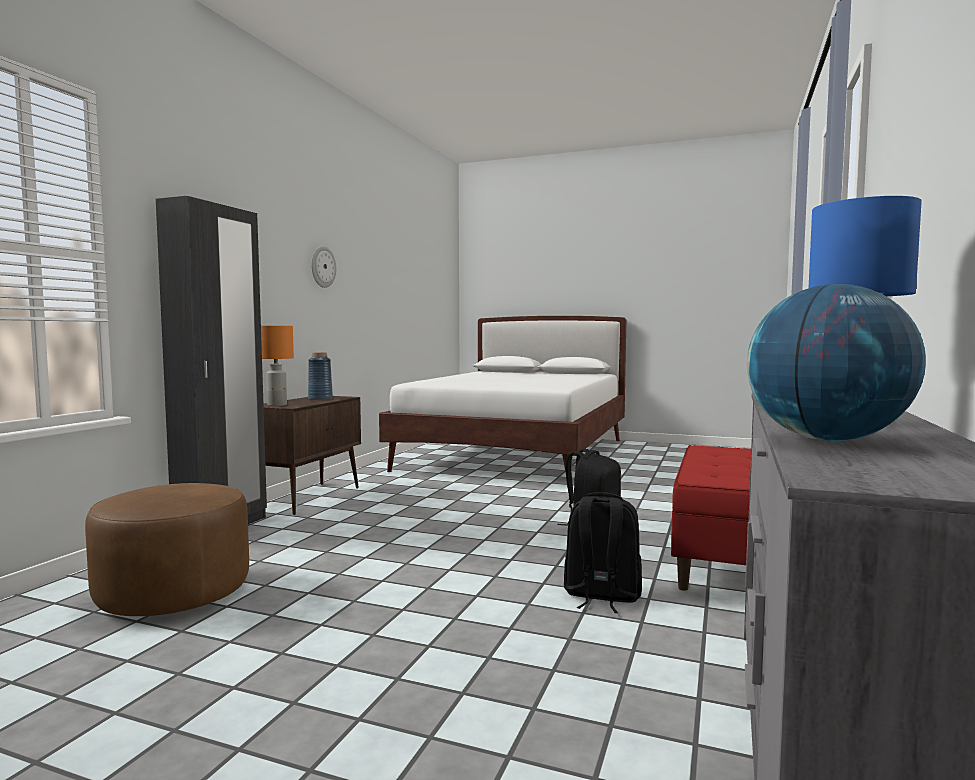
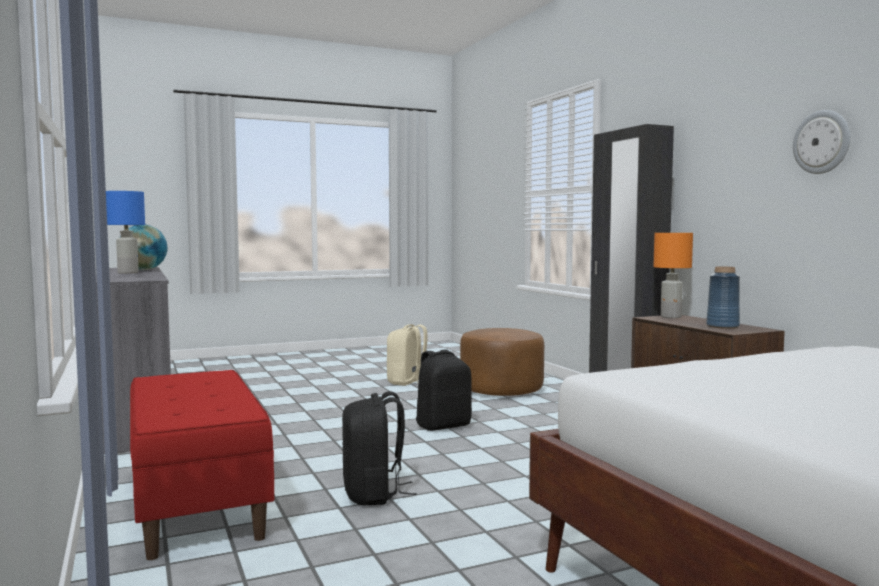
camera: 135 degrees right, 0 degrees up
black backpack [564,492,642,613] -> black backpack moved to [416,349,472,431]
none -> beige backpack [387,324,427,386]

